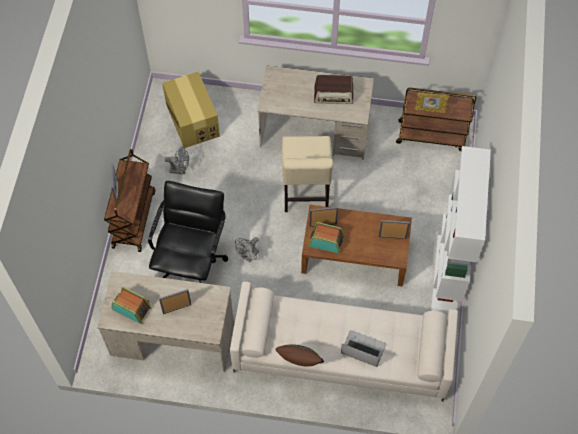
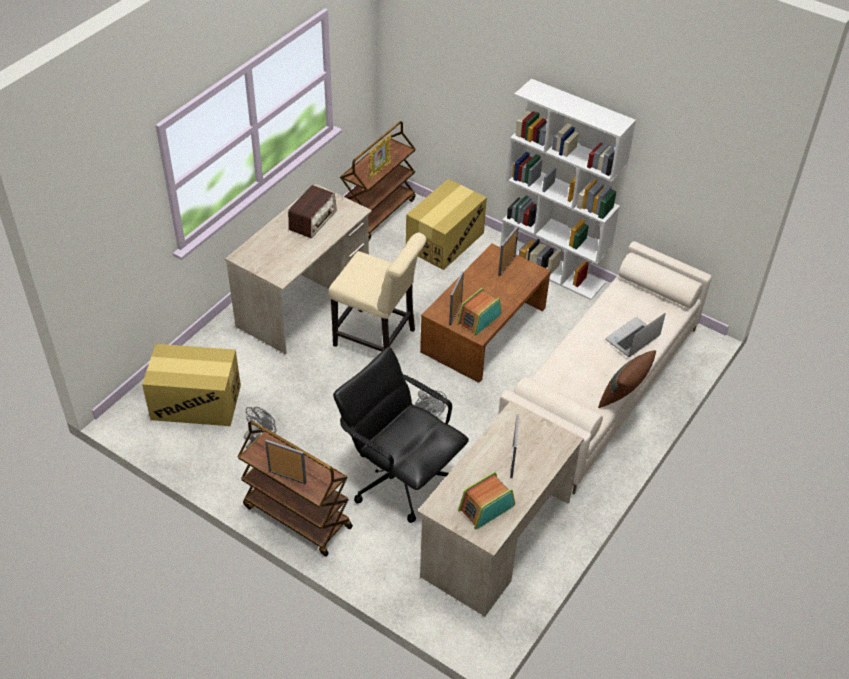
camera: 65 degrees left, 15 degrees down
none -> cardboard box [406,179,487,270]

